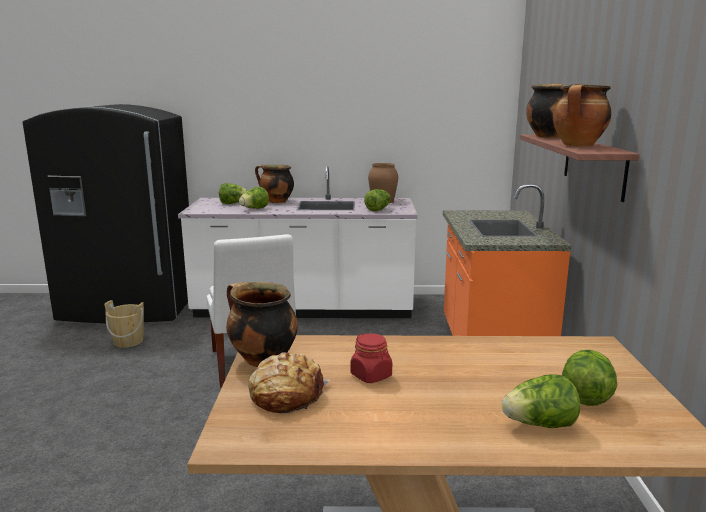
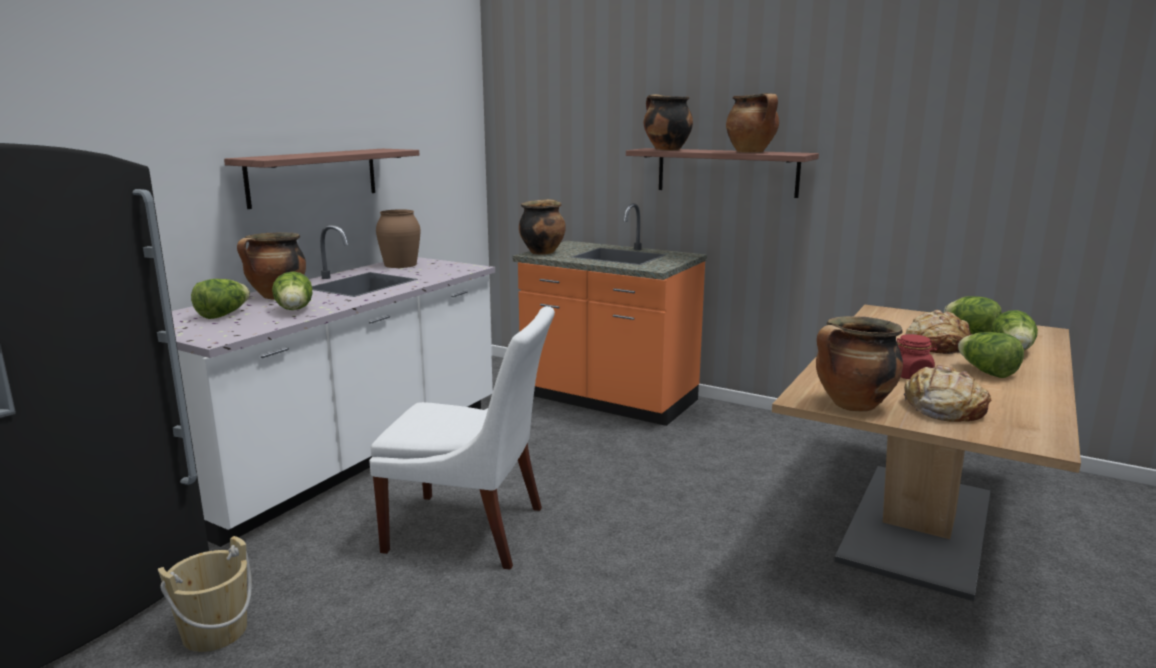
camera: 60 degrees left, 0 degrees up
lettuce [364,189,391,212] -> lettuce moved to [958,332,1024,378]
none -> shelf [224,149,419,209]
none -> cooking pot [519,199,566,255]
none -> bread [905,310,971,354]

